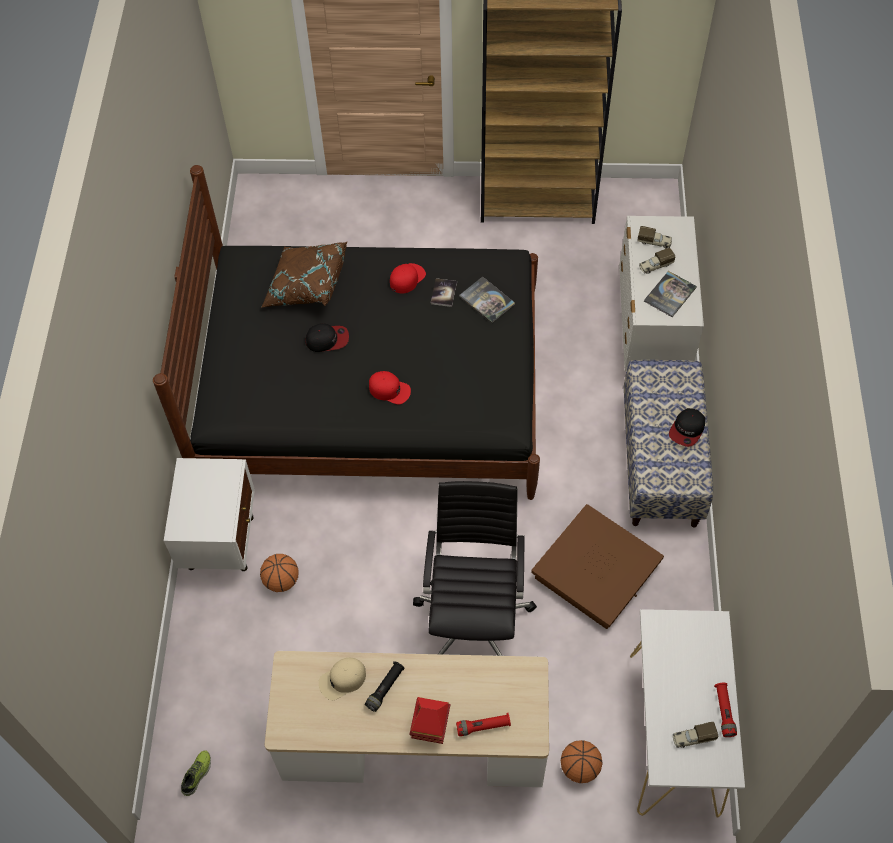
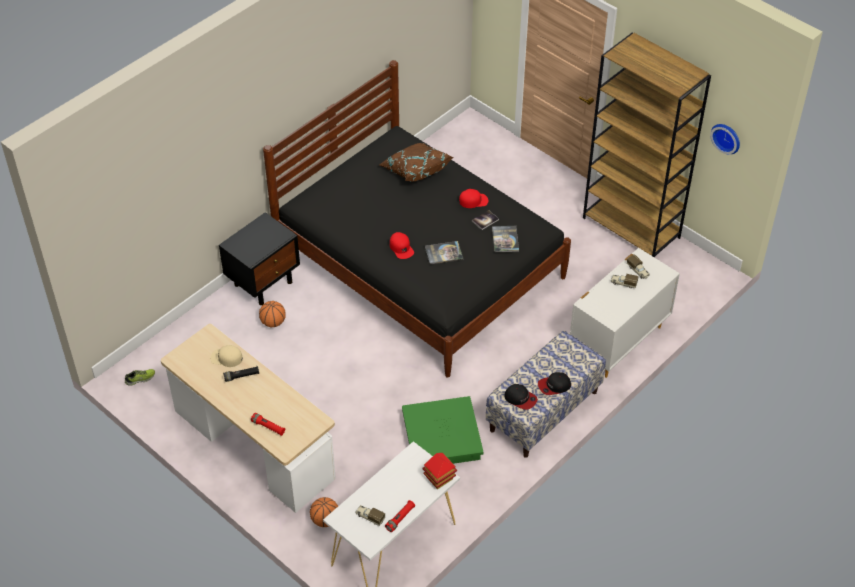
camera: 40 degrees right, 10 degrees down
white nightstand [164,458,255,571] -> black nightstand [219,212,300,305]
cap [305,323,349,352] -> cap moved to [505,384,538,410]
toy house [410,697,450,744] -> toy house moved to [423,453,457,489]
black office chair [413,481,537,656] -> none
brown storage box [531,504,664,629] -> green storage box [402,396,483,464]
book [644,271,697,317] -> book moved to [425,241,463,264]
none -> wall clock [710,124,740,154]

